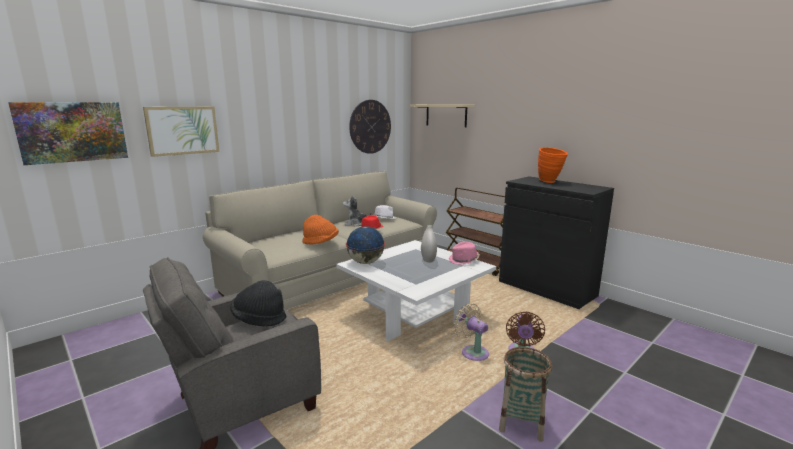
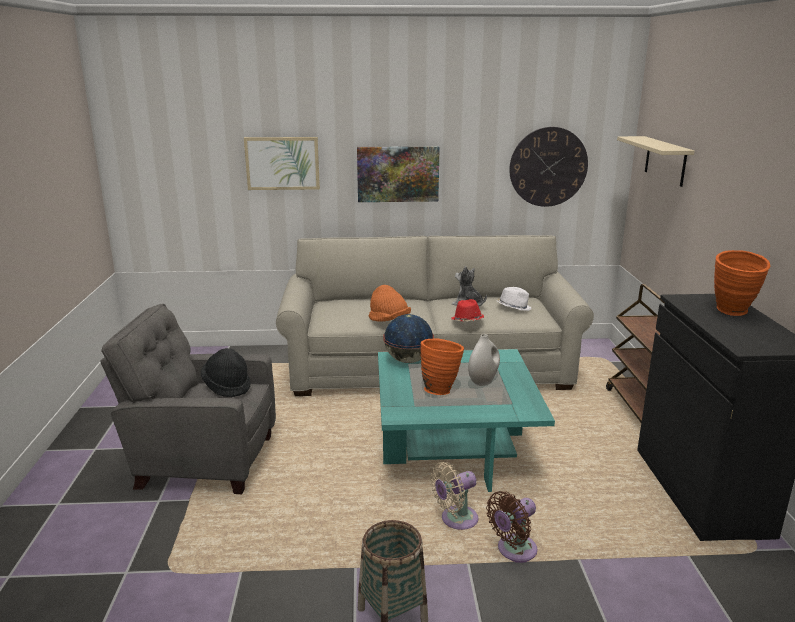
camera: 40 degrees right, 5 degrees up
picture [8,102,128,165] -> picture moved to [357,146,440,202]
white coffee table [337,240,496,342] -> turquoise coffee table [378,349,555,492]
pink hat [449,242,480,265] -> none
beige fan [454,303,489,361] -> beige fan turned 120 degrees counterclockwise [430,462,478,530]
none -> orange vase [421,338,464,395]

